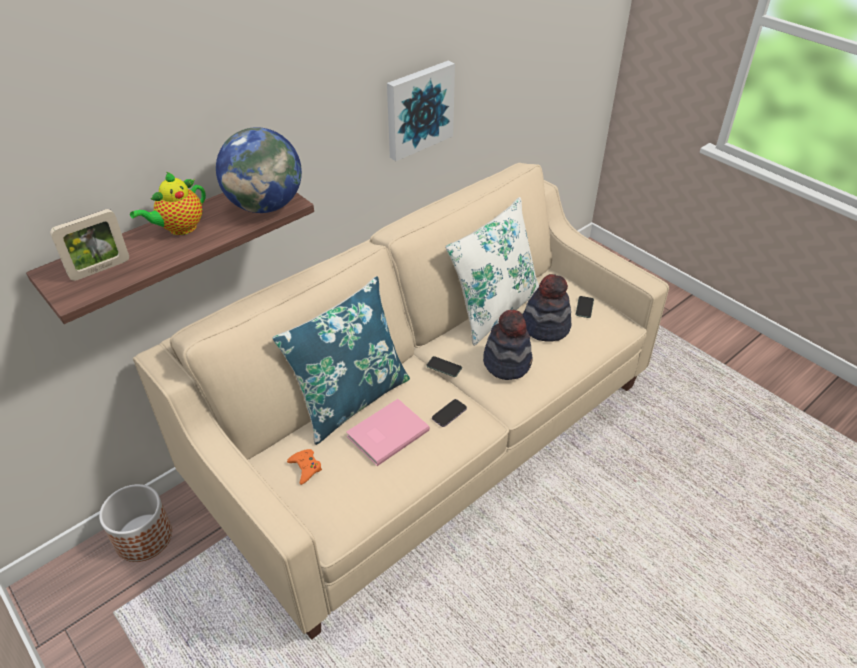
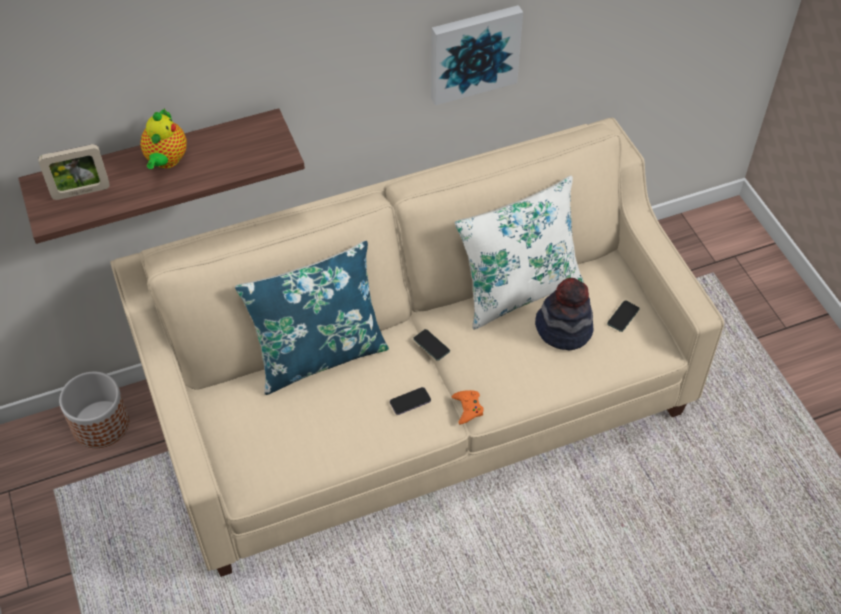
camera: 20 degrees right, 10 degrees up
teapot [130,172,206,235] -> teapot turned 60 degrees counterclockwise [140,108,187,169]
globe [216,127,302,213] -> none
orange game controller [287,449,322,485] -> orange game controller moved to [452,390,484,424]
pink book [346,399,430,466] -> none
hat [483,310,533,380] -> none

